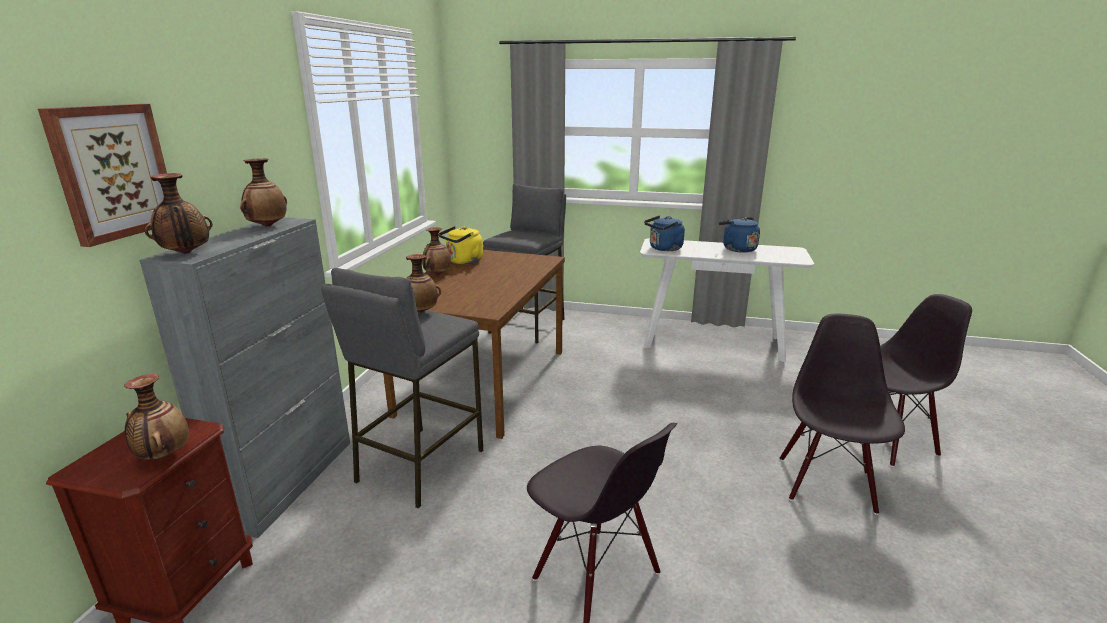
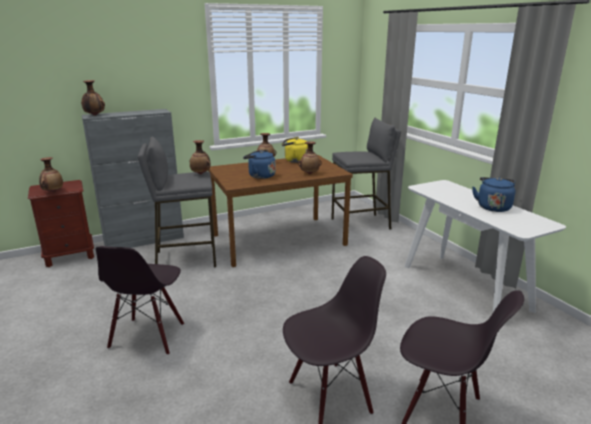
camera: 50 degrees right, 0 degrees up
picture [38,104,167,247] -> none
vase [240,159,287,227] -> vase moved to [298,141,322,174]
blue kettle [644,215,685,251] -> blue kettle moved to [243,150,276,179]

